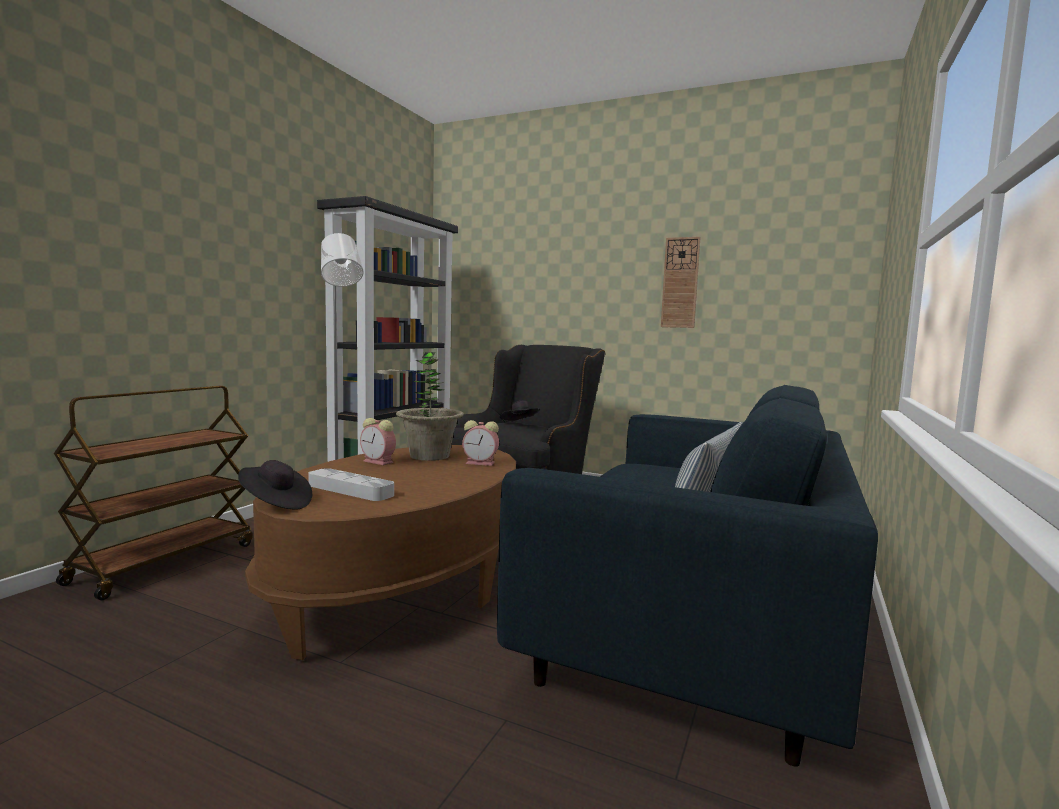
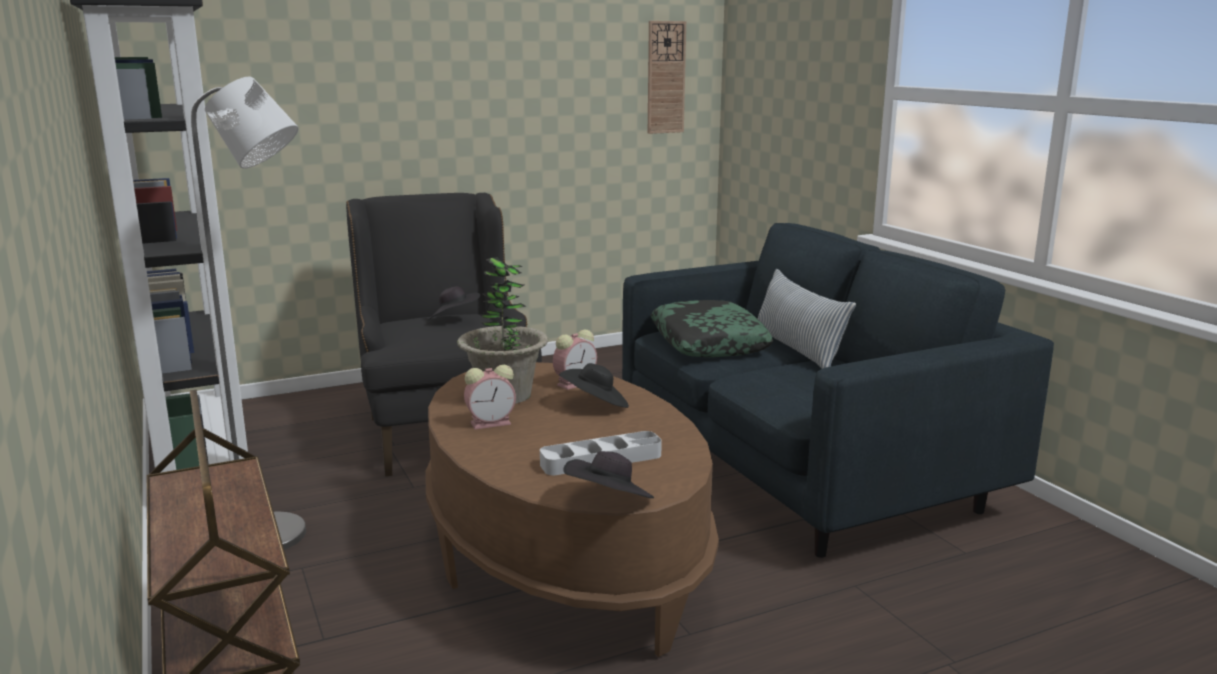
camera: 50 degrees left, 10 degrees up
wall clock [661,237,700,328] -> wall clock moved to [648,21,686,134]
none -> black hat [559,363,629,408]
none -> pillow [651,300,773,357]

